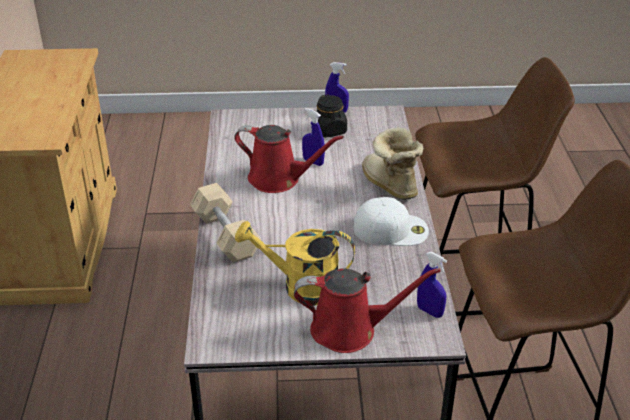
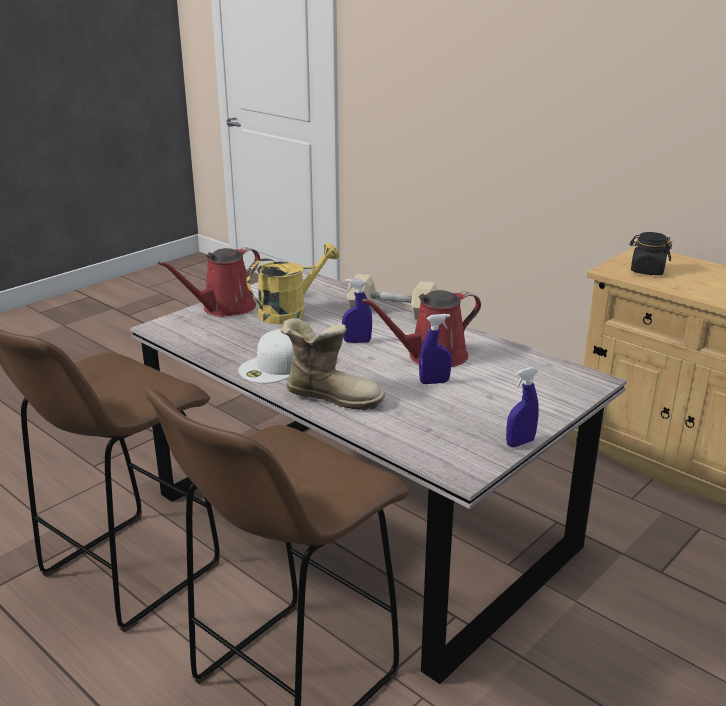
camera: 135 degrees right, 10 degrees down
black jar [316,94,347,138] -> black jar moved to [630,232,672,275]
blue spray bottle [417,252,447,318] -> blue spray bottle moved to [342,279,372,343]

